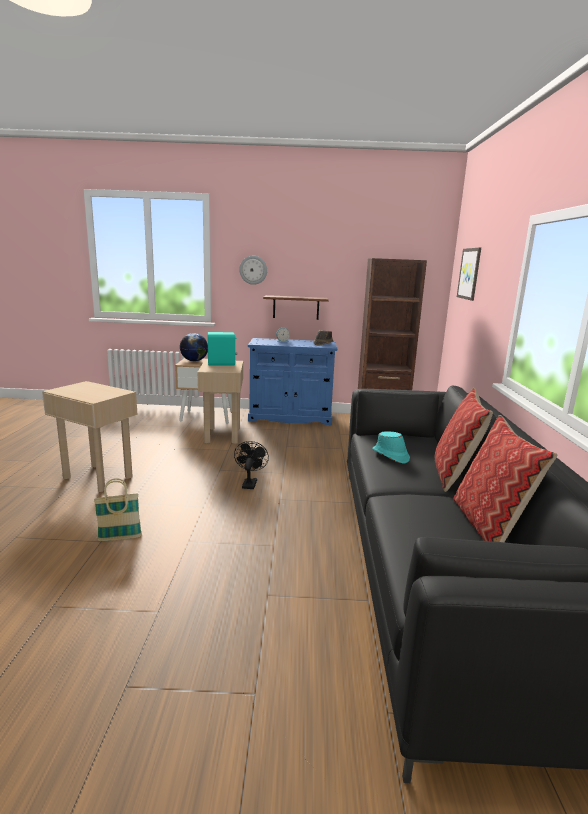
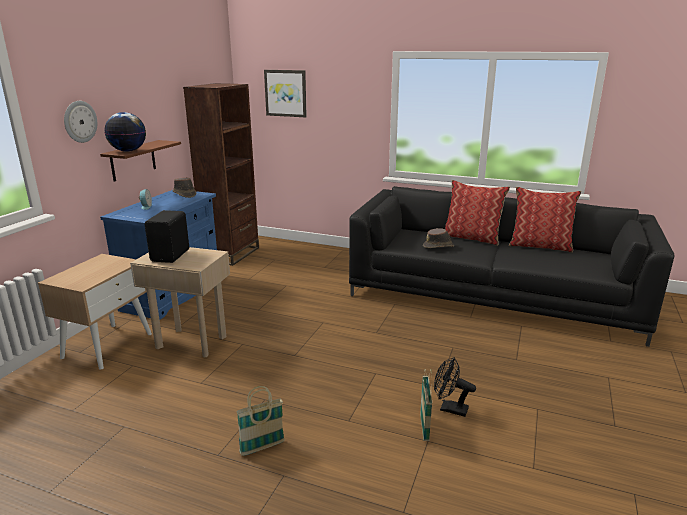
camera: 70 degrees left, 5 degrees up
beige side table [42,381,138,492] -> basket [236,386,285,456]
globe [180,333,208,361] -> globe moved to [104,112,146,152]
turquoise speaker [208,332,237,366] -> black speaker [145,210,189,263]
black fan [234,441,269,489] -> black fan moved to [434,357,476,417]
turquoise hat [372,431,410,464] -> brown hat [423,228,454,248]

